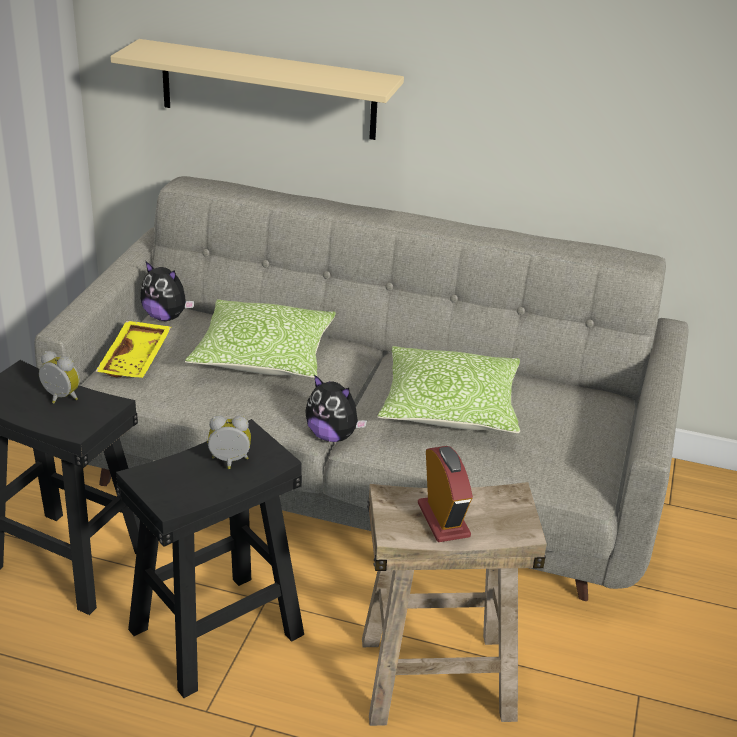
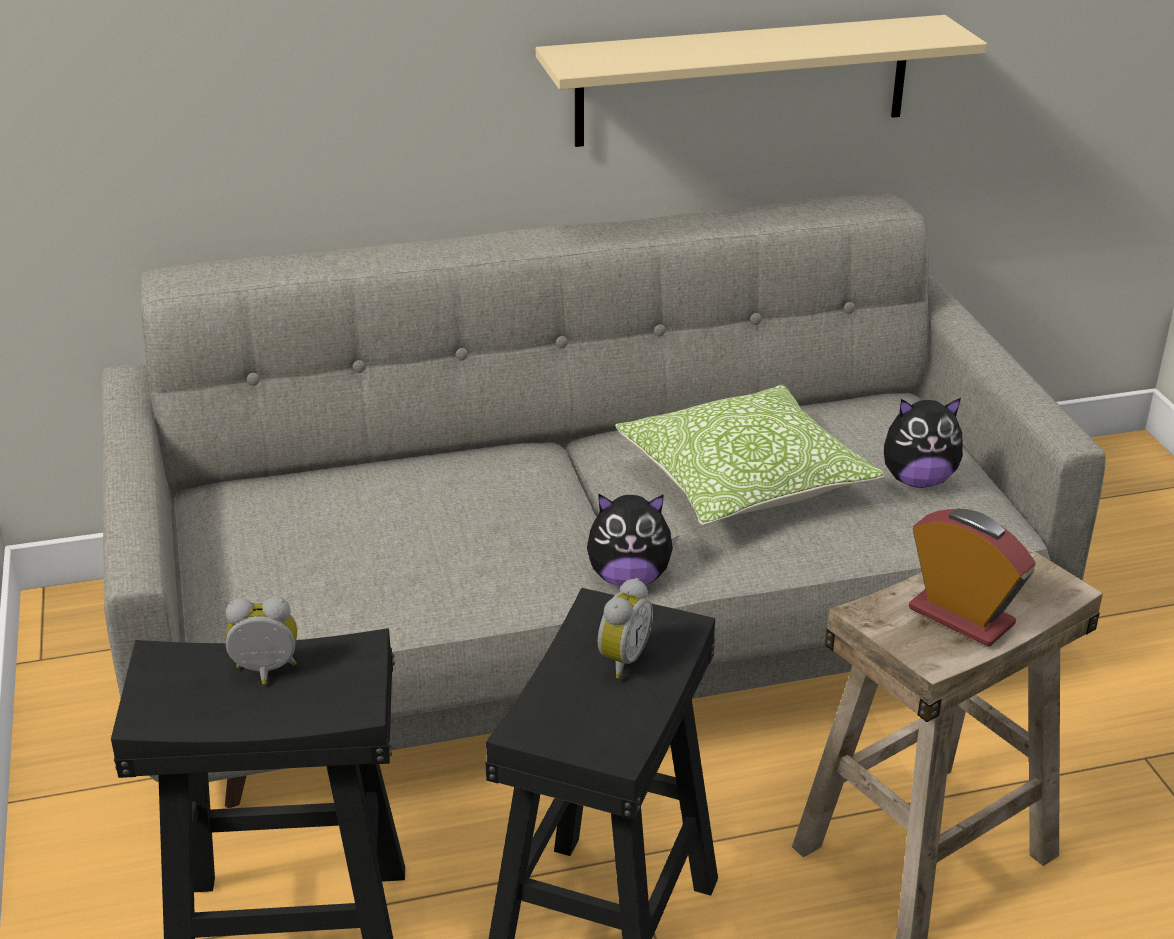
camera: 30 degrees left, 0 degrees up
yellow tray [95,321,171,378] -> none
beige shelf [110,39,404,140] -> beige shelf moved to [536,15,987,147]
plush toy [140,262,194,321] -> plush toy moved to [884,398,963,488]
pillow [185,299,336,378] -> none
alarm clock [208,415,251,469] -> alarm clock turned 150 degrees clockwise [598,578,653,678]

